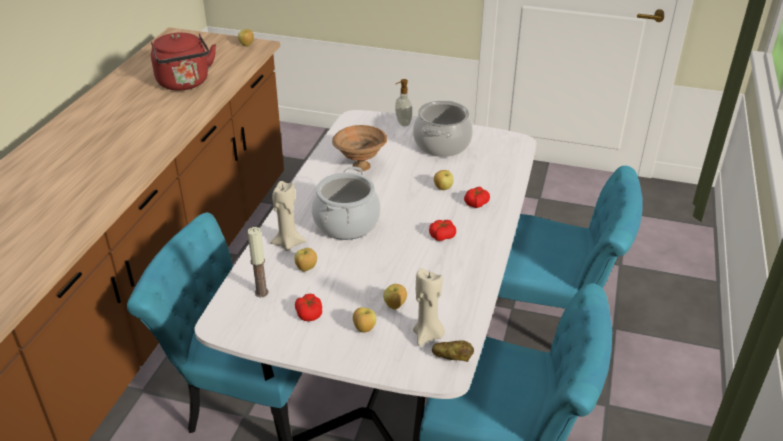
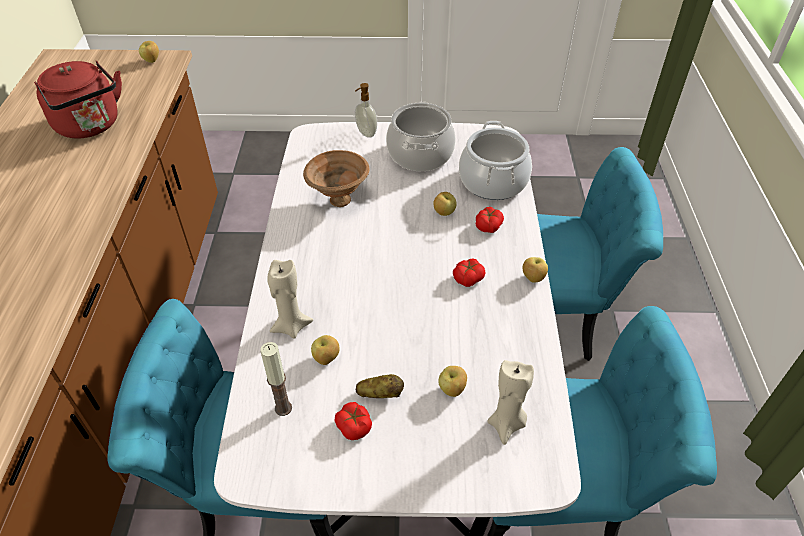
camera: 15 degrees left, 10 degrees up
cooking pot [312,167,381,240] -> cooking pot moved to [459,121,532,200]
apple [353,307,376,333] -> apple moved to [522,257,548,283]
potato [432,340,474,362] -> potato moved to [356,374,404,398]

